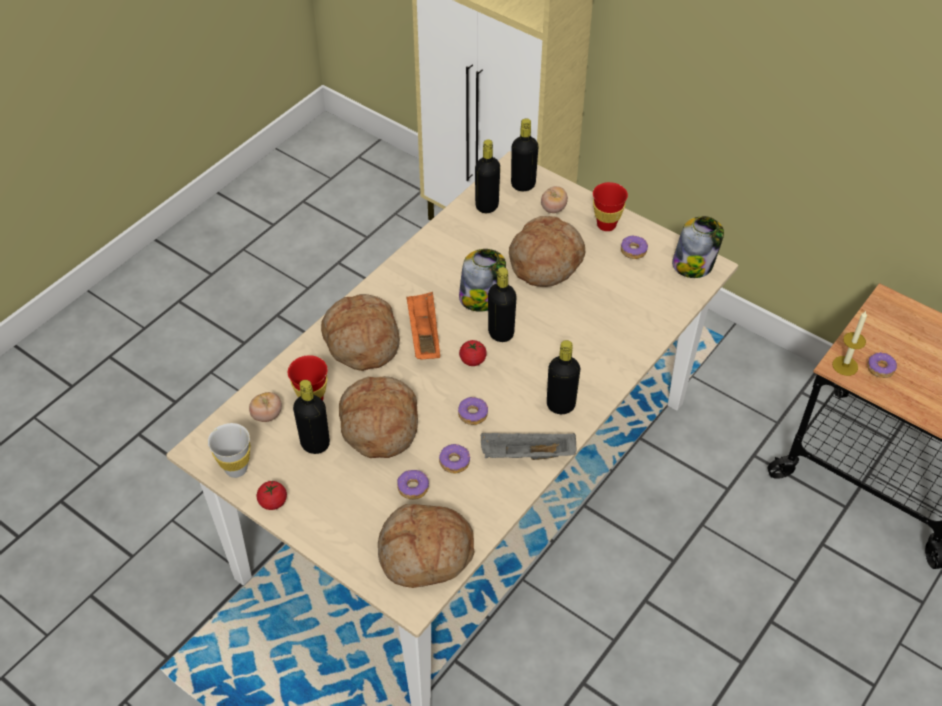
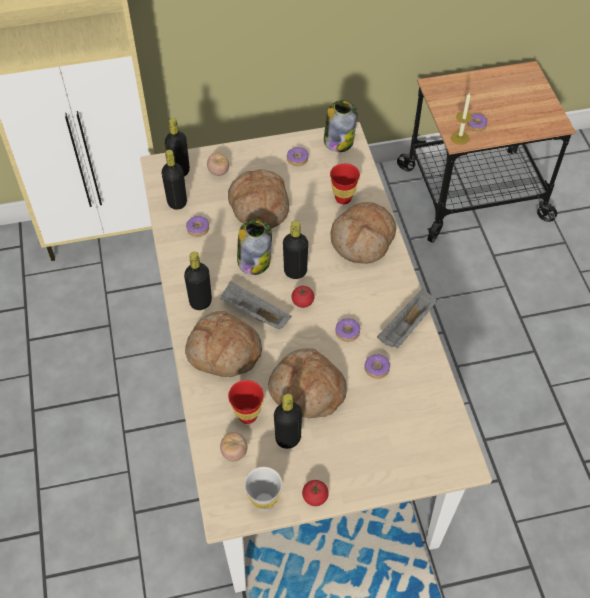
camera: 50 degrees left, 5 degrees up
bread [378,504,475,588] -> bread moved to [330,202,396,264]
donut [397,470,429,500] -> donut moved to [186,215,209,237]
orange tray [406,291,440,360] -> grey tray [220,281,292,329]
black bottle [547,340,580,414] -> black bottle moved to [184,252,212,310]
red cup [593,182,628,231] -> red cup moved to [330,163,360,204]

